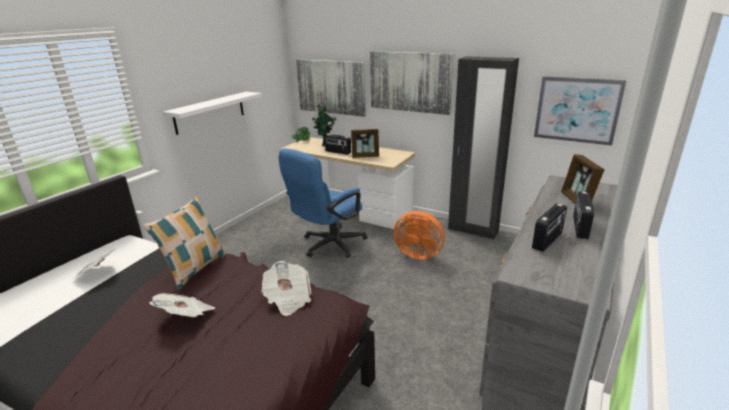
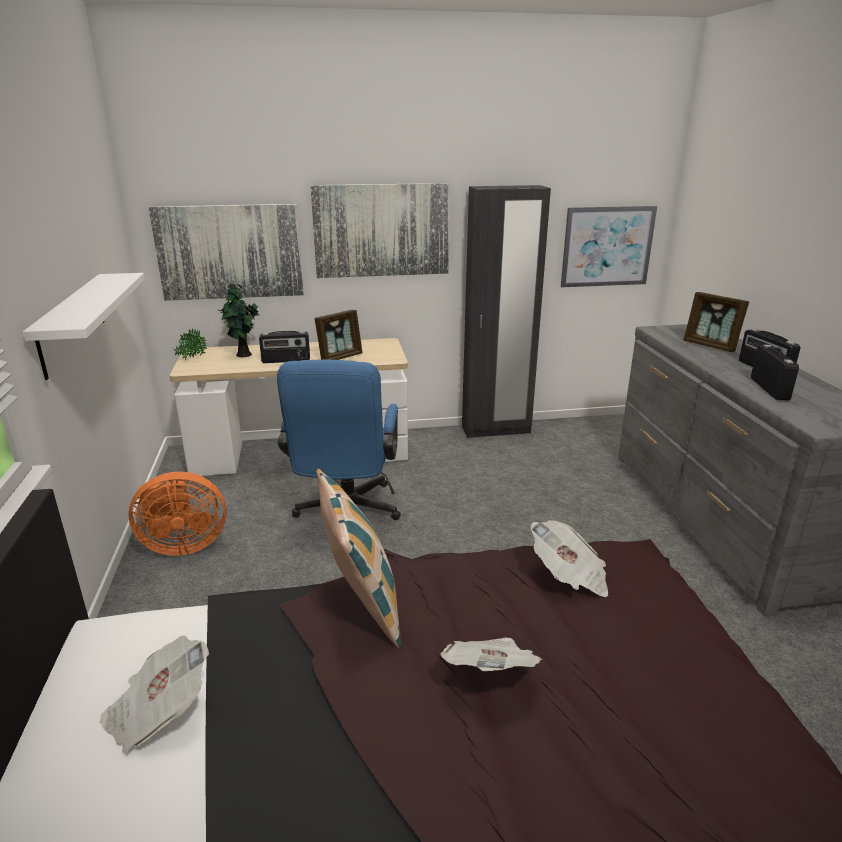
camera: 40 degrees left, 0 degrees up
orange fan [394,211,445,260] -> orange fan moved to [129,471,226,556]

